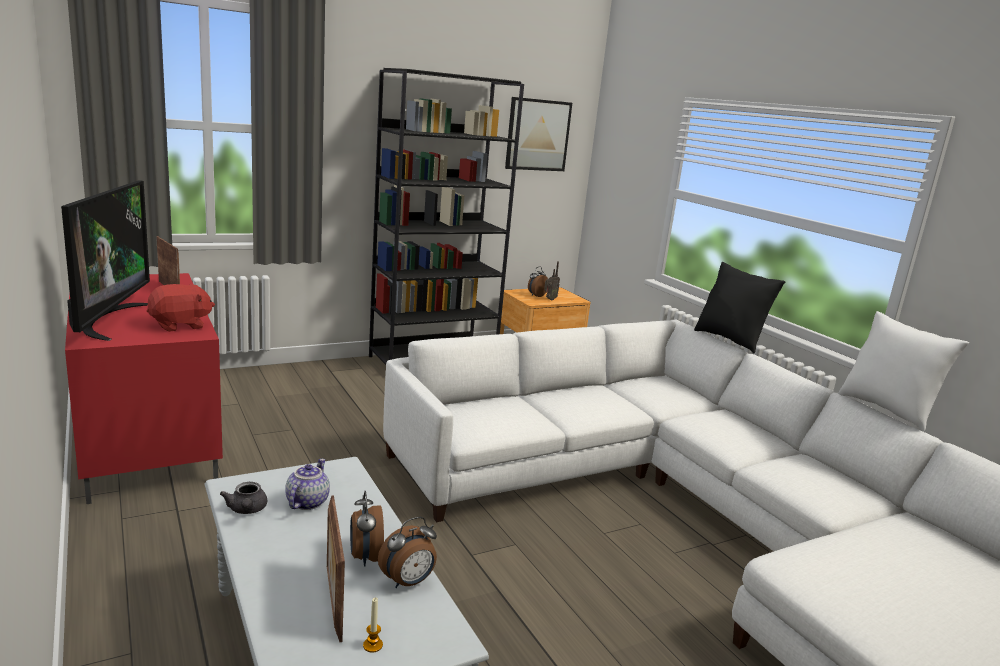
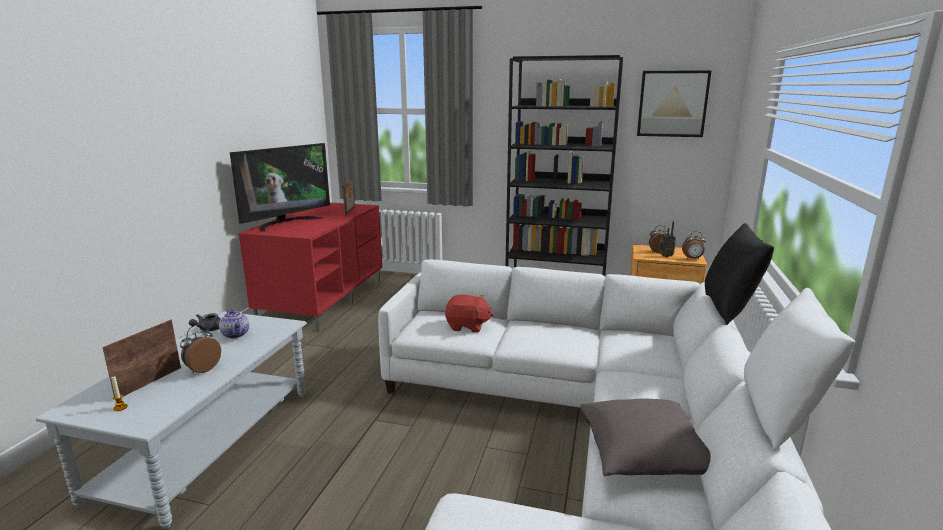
camera: 45 degrees right, 0 degrees up
red plush toy [147,284,215,332] -> red plush toy moved to [445,295,494,332]
teapot [285,459,330,510] -> teapot turned 90 degrees clockwise [219,309,249,339]
alarm clock [378,517,437,588] -> alarm clock moved to [682,232,706,259]
none -> grey pillow [581,398,711,476]

